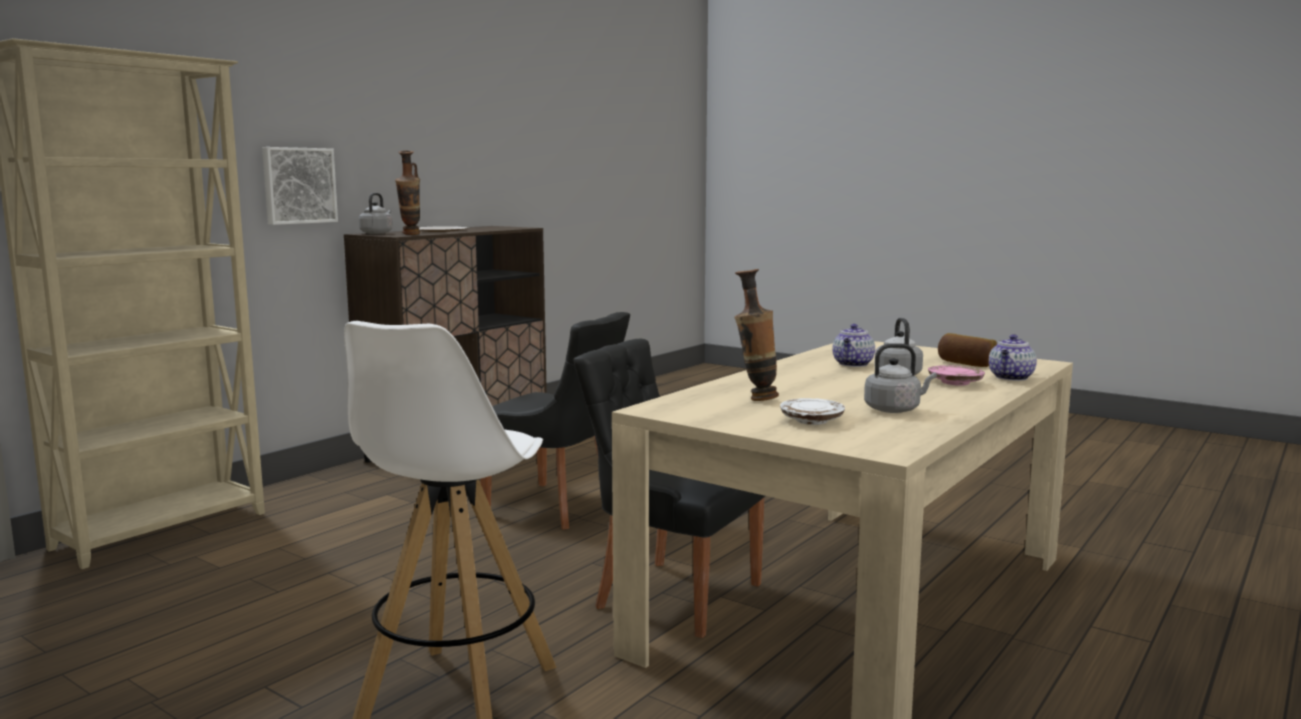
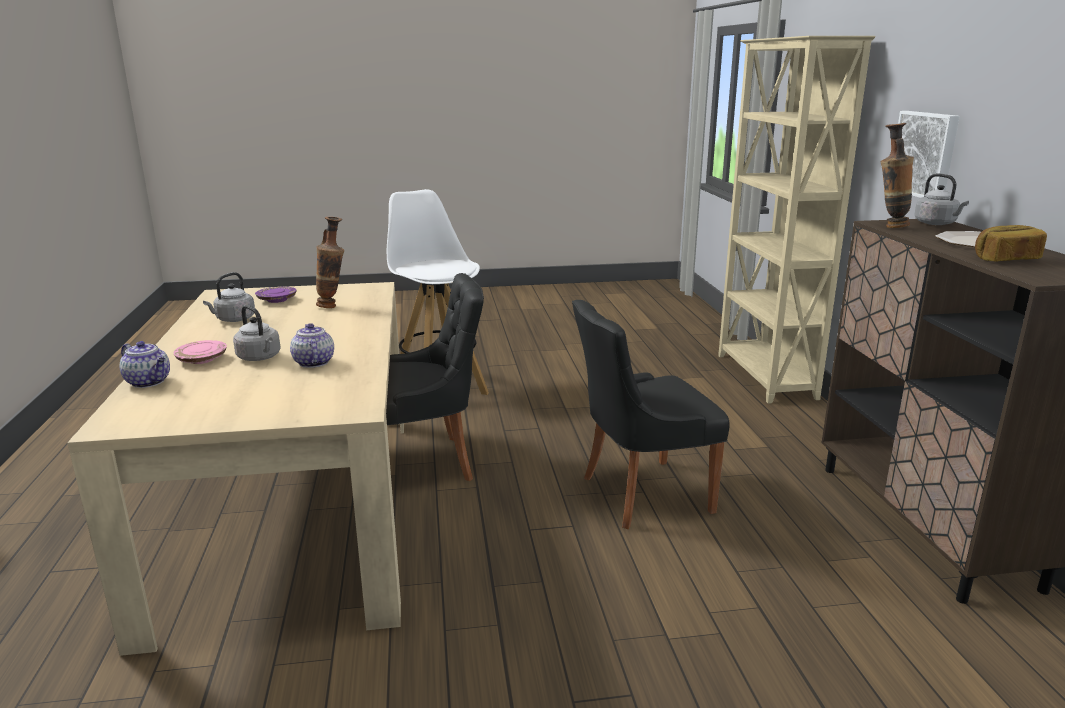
camera: 135 degrees right, 10 degrees up
white plate [780,398,845,425] -> purple plate [255,286,296,303]
bread [938,333,997,367] -> bread moved to [975,225,1047,262]
teapot [989,334,1037,381] -> teapot turned 135 degrees clockwise [120,341,170,388]

